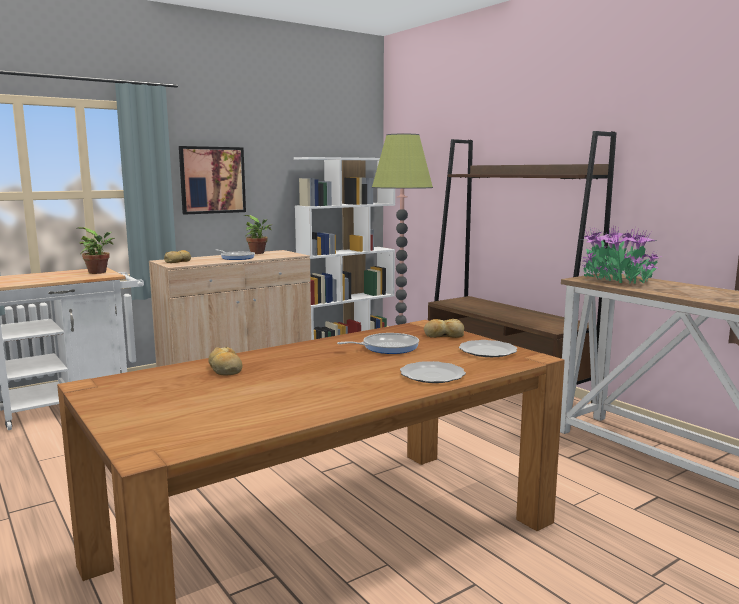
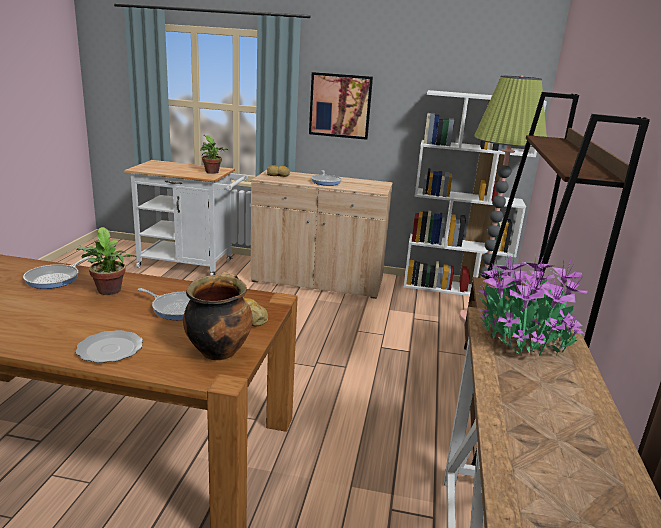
camera: 45 degrees right, 10 degrees up
bread [208,346,242,375] -> frying pan [23,256,91,289]
potted plant [244,215,271,254] -> potted plant moved to [76,227,137,295]
plate [459,340,517,357] -> cooking pot [183,272,253,360]

